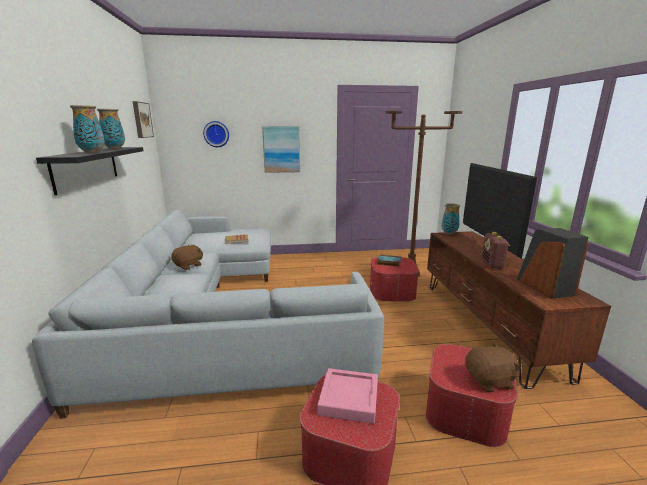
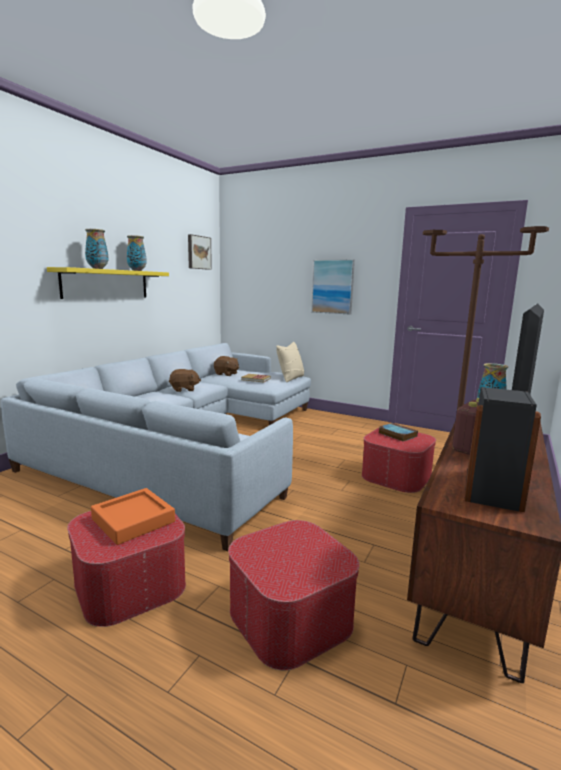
camera: 35 degrees right, 5 degrees down
black shelf [36,147,143,195] -> yellow shelf [47,267,169,299]
wall clock [203,121,229,147] -> none
pink tray [317,368,378,424] -> orange tray [91,488,175,545]
brown plush toy [465,343,521,393] -> brown plush toy moved to [214,356,239,376]
none -> beige pillow [276,342,304,382]

